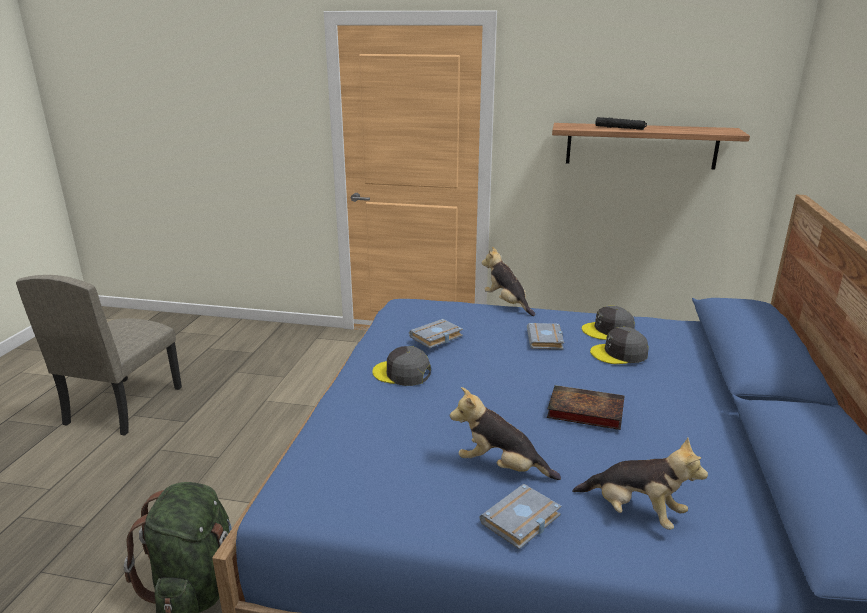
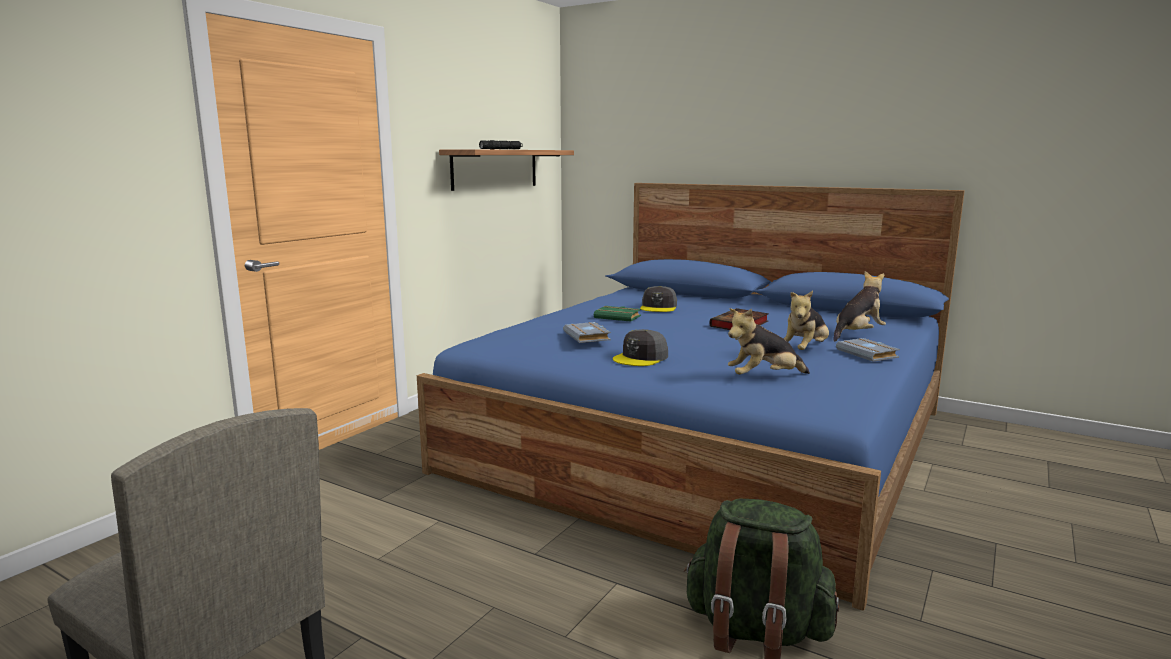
camera: 70 degrees left, 10 degrees down
plush toy [482,247,535,316] -> plush toy moved to [728,308,810,375]
grey book [527,323,564,350] -> green book [594,306,641,322]
grey cap [582,305,635,340] -> none

